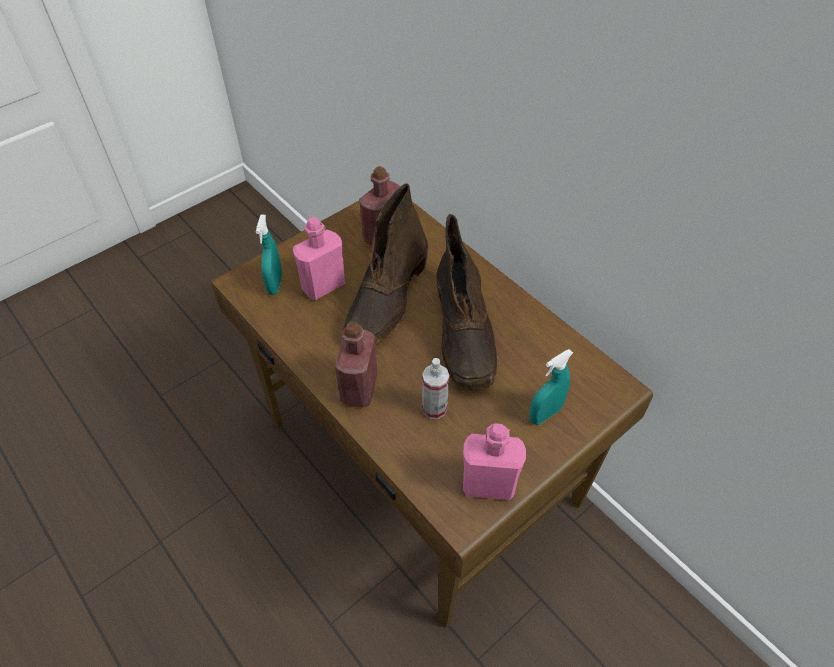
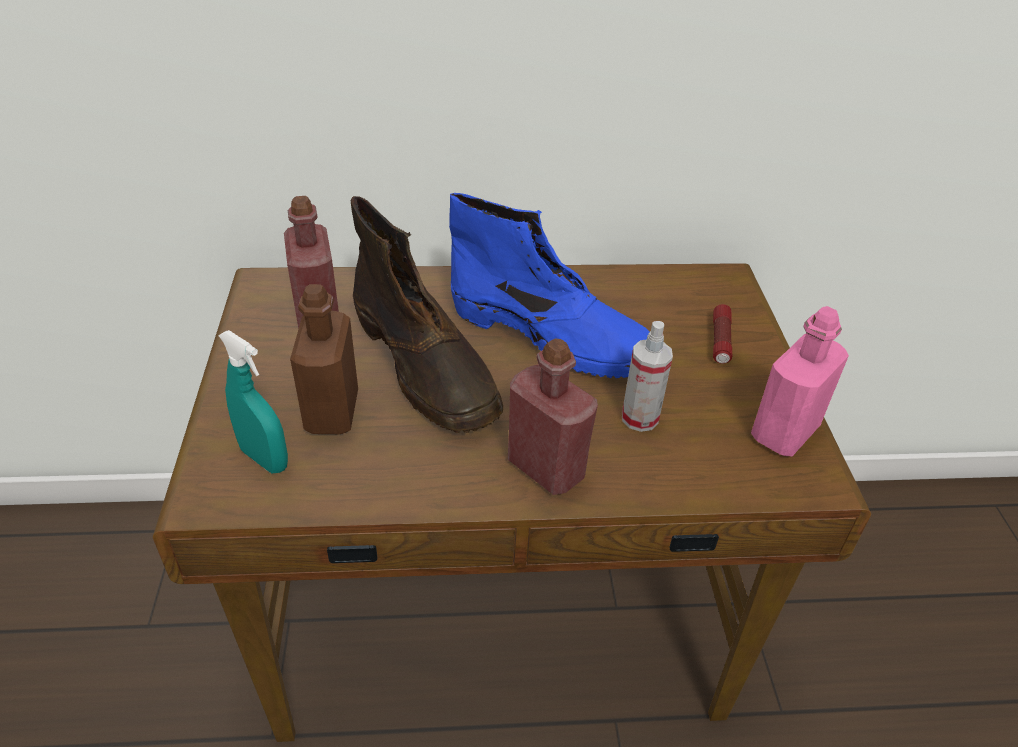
camera: 55 degrees left, 10 degrees down
pink bottle [293,217,345,300] -> brown bottle [290,284,358,434]
brown boot [437,214,499,391] -> blue boot [449,193,650,378]
turquoise spray bottle [529,349,573,425] -> flashlight [713,304,732,364]

